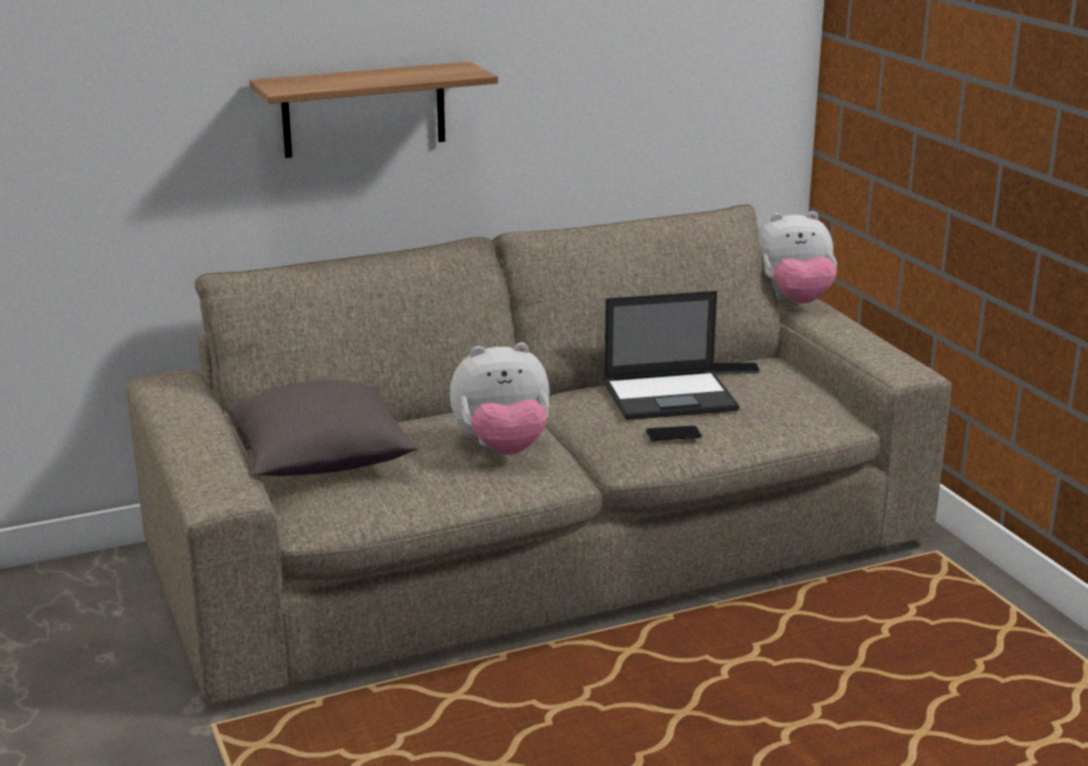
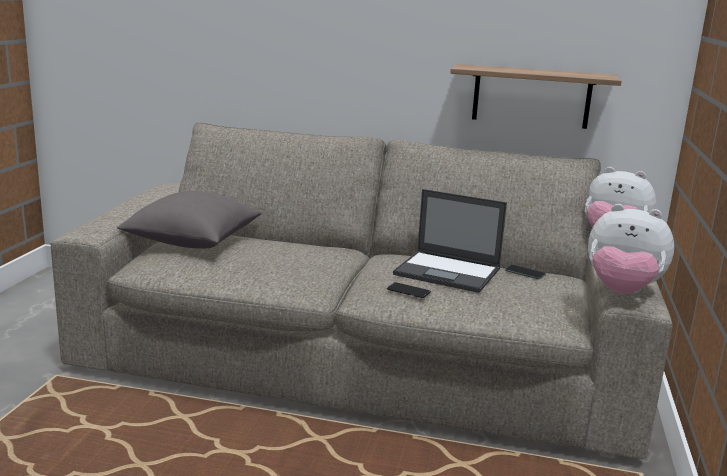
camera: 35 degrees right, 5 degrees down
shelf [249,62,498,158] -> shelf moved to [450,64,622,129]
plush toy [450,342,550,455] -> plush toy moved to [588,204,674,294]

